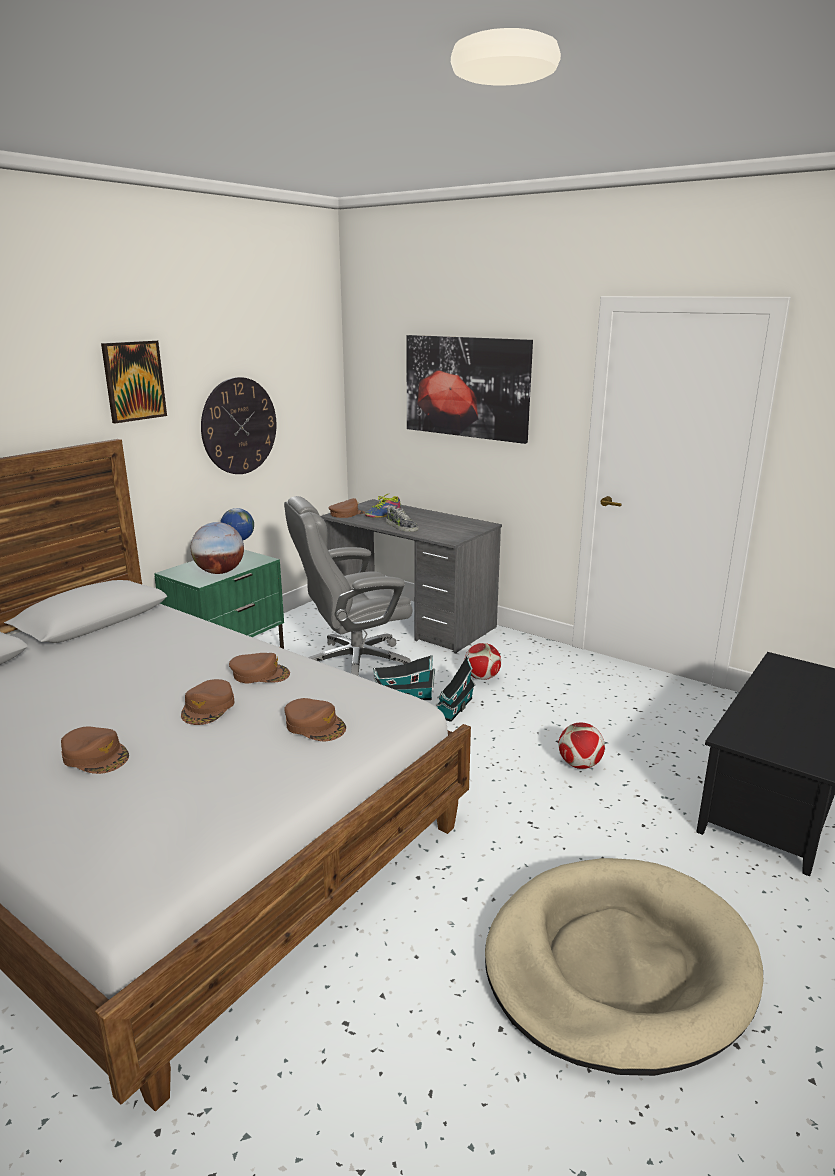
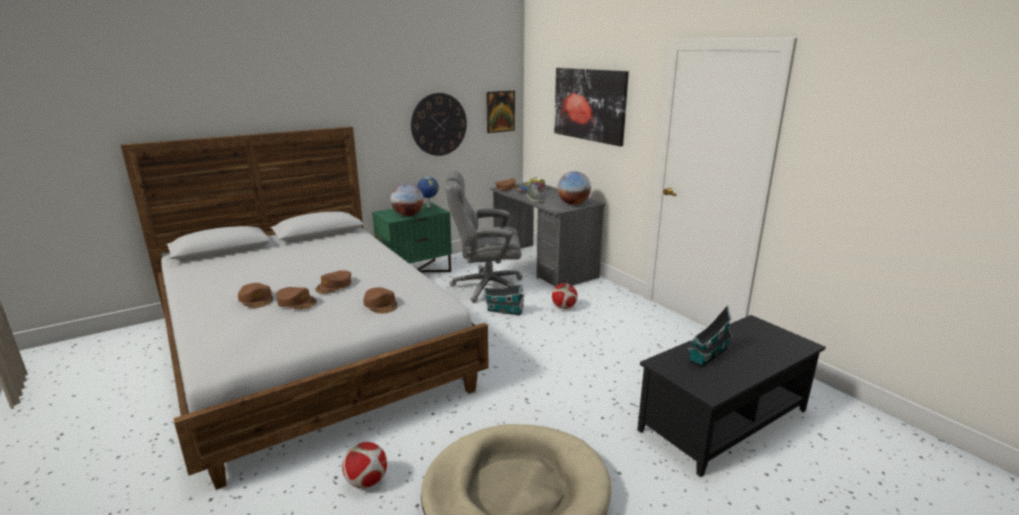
camera: 20 degrees right, 0 degrees up
picture [101,340,167,423] -> picture moved to [486,91,515,133]
brown cap [229,653,290,683] -> brown cap moved to [276,287,317,309]
toy house [436,655,476,722] -> toy house moved to [688,305,732,367]
football [558,723,605,769] -> football moved to [342,442,387,488]
none -> globe [557,171,591,205]

